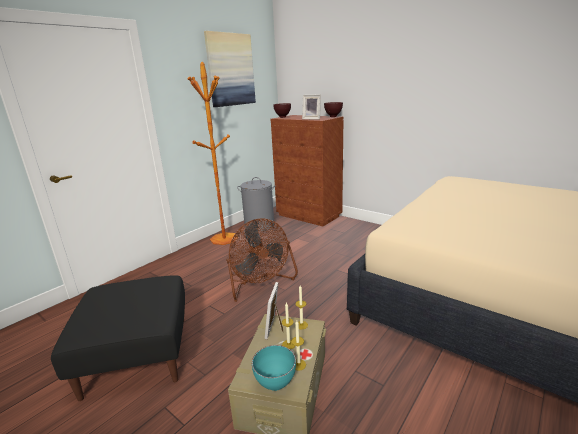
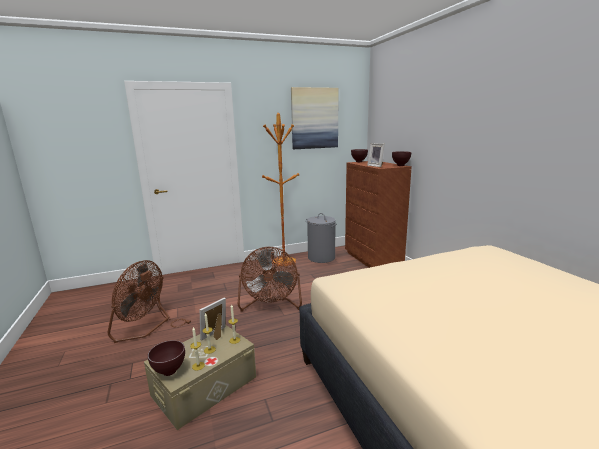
camera: 30 degrees right, 5 degrees down
black ottoman [51,275,185,401] -> brown fan [107,260,191,343]
turquoise bowl [252,345,296,391] -> brown bowl [148,340,185,376]

